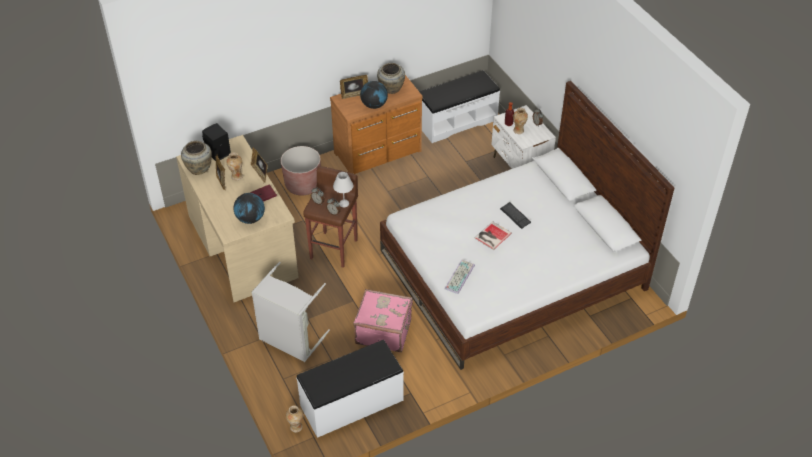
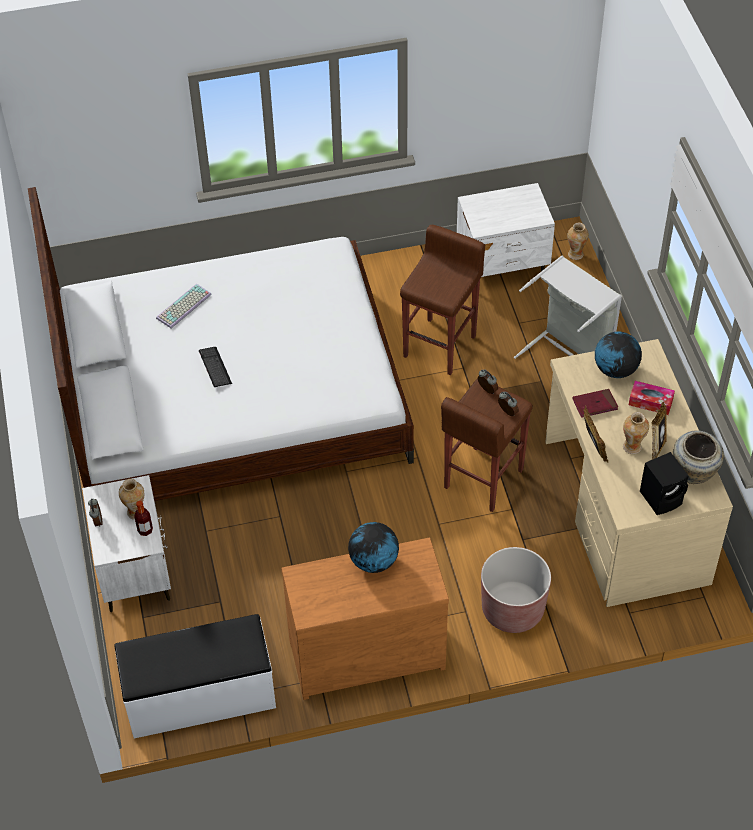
camera: 165 degrees left, 5 degrees up
white bench [296,340,404,438] -> white nightstand [457,183,555,277]
white table lamp [333,172,353,207] -> none
picture frame [340,75,368,99] -> none
pink suitcase [353,289,413,352] -> brown stool [400,225,485,375]
beige vase [377,63,405,94] -> none
keyboard [445,260,475,294] -> keyboard moved to [156,284,212,328]
book [474,221,512,250] -> none
none -> tissue box [629,381,675,415]

